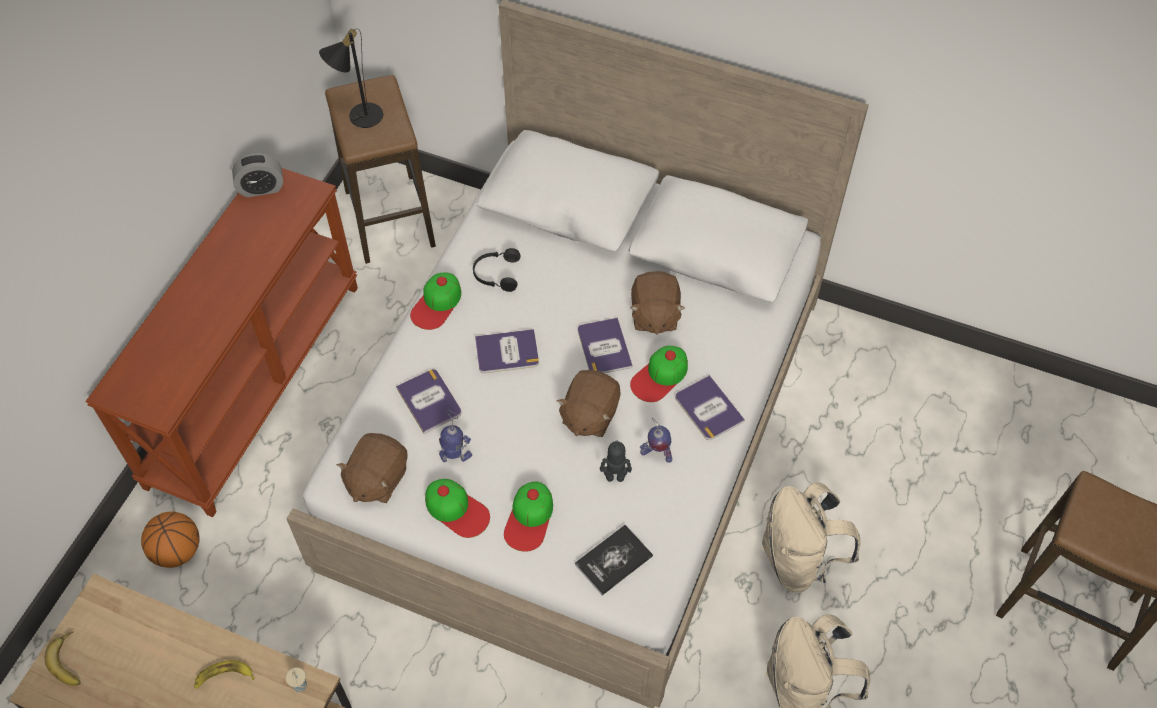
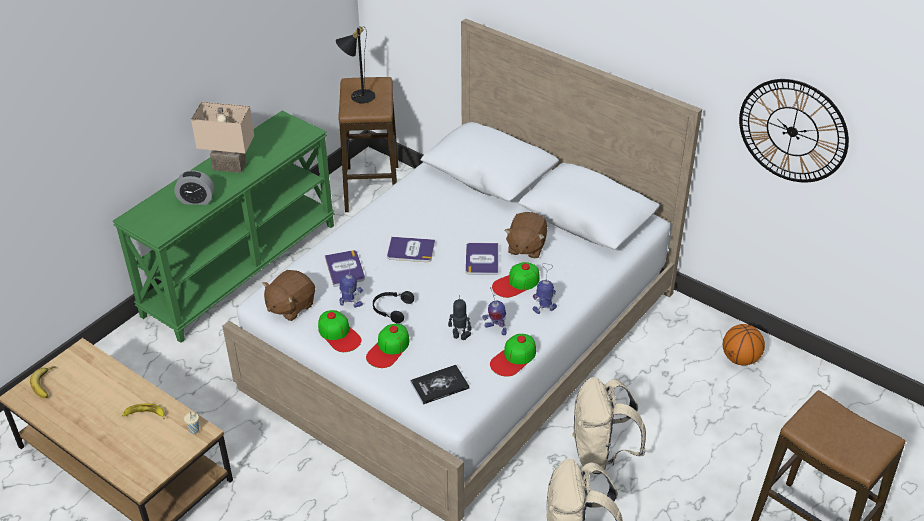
camera: 15 degrees right, 15 degrees down
brown console table [86,168,358,517] -> green console table [113,111,335,343]
basketball [141,512,200,568] -> basketball moved to [722,324,765,366]
alarm clock [232,153,283,197] -> alarm clock moved to [174,170,214,205]
cap [410,273,461,330] -> cap moved to [490,334,536,377]
black headphones [473,248,521,292] -> black headphones moved to [373,291,414,324]
brown plush toy [557,370,620,437] -> none
book [675,375,745,440] -> toy robot [533,263,557,314]
none -> beige table lamp [191,102,254,173]
none -> wall clock [739,79,849,182]

